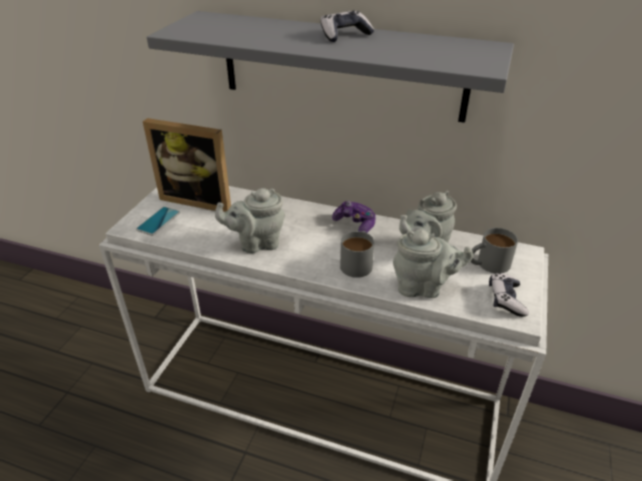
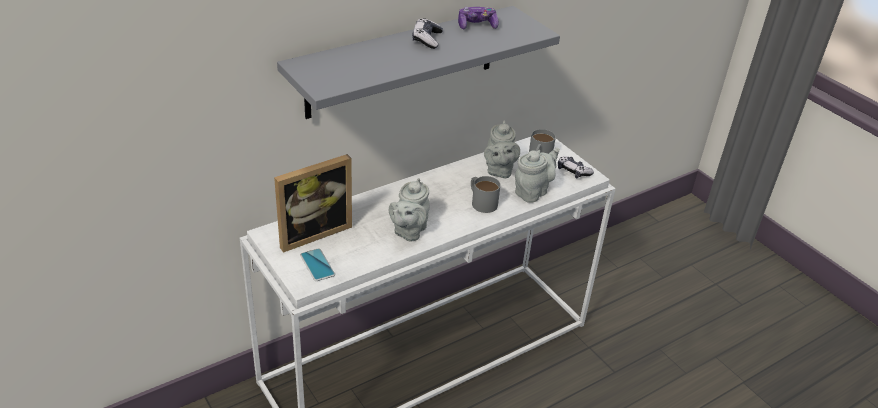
camera: 55 degrees left, 0 degrees up
game controller [332,201,375,233] -> game controller moved to [458,7,499,29]

